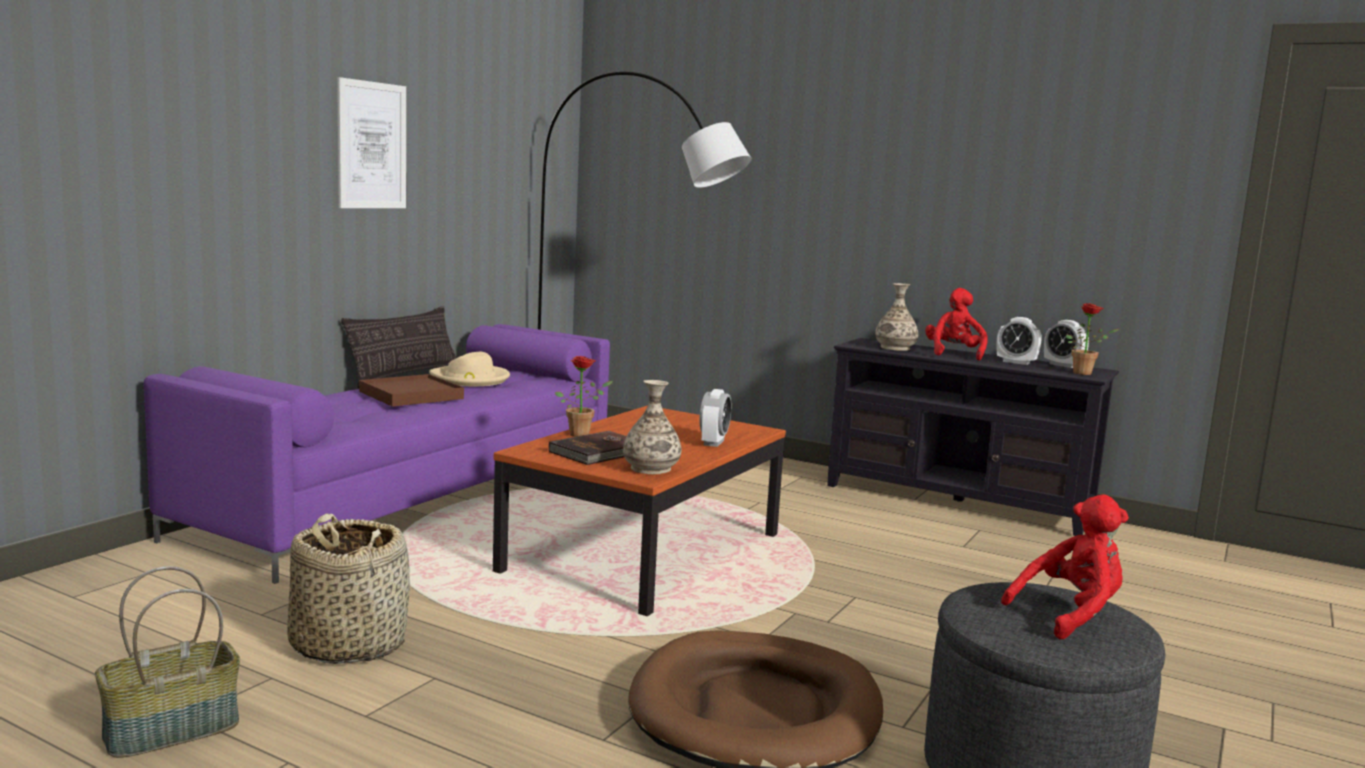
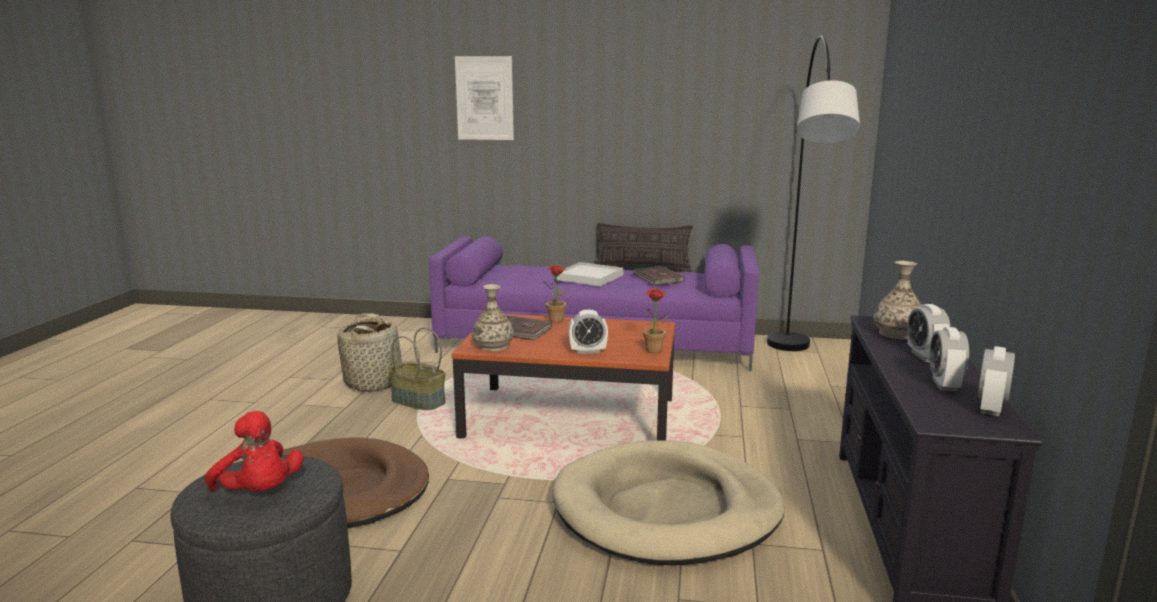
camera: 70 degrees right, 5 degrees up
basket [95,566,240,758] -> basket moved to [388,327,446,410]
picture [337,77,406,208] -> picture moved to [455,56,514,140]
brown tray [359,374,464,407] -> white tray [557,262,624,286]
beige hat [429,352,510,386] -> brown book [633,266,684,285]
red plush toy [925,288,988,361] -> alarm clock [907,304,951,362]
potted plant [1066,303,1119,375] -> potted plant moved to [642,288,669,353]
none -> beige dog bed [552,440,785,566]

